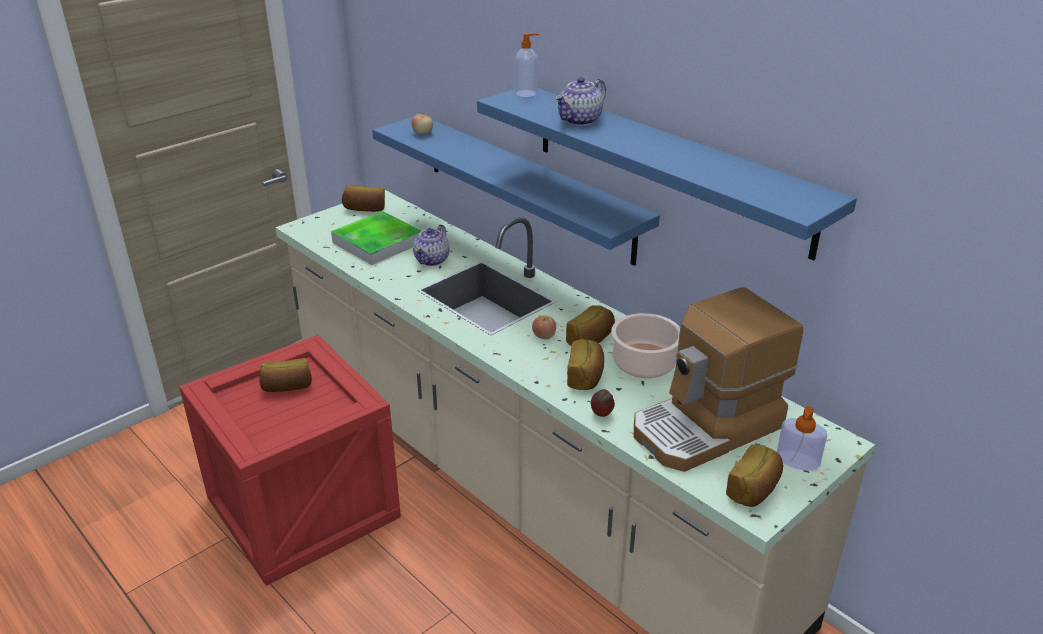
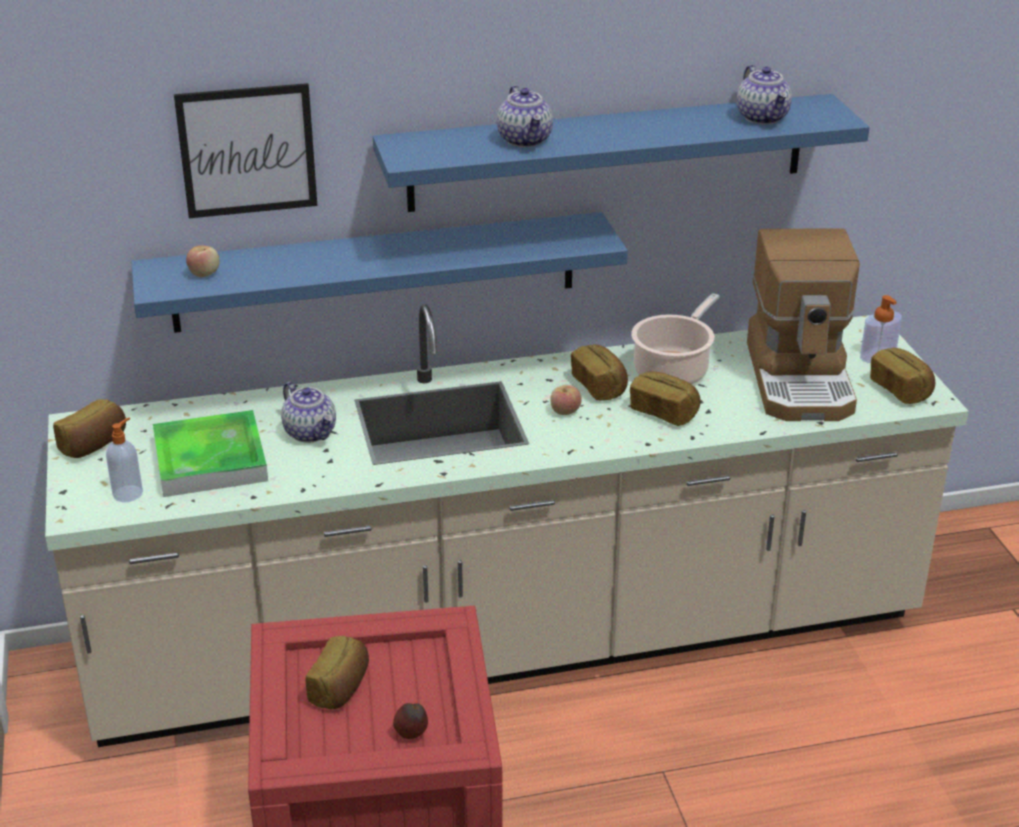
camera: 60 degrees left, 0 degrees up
soap dispenser [515,33,540,97] -> soap dispenser moved to [106,418,143,502]
apple [591,389,615,417] -> apple moved to [393,703,428,739]
none -> picture [174,83,317,218]
none -> teapot [737,65,792,124]

